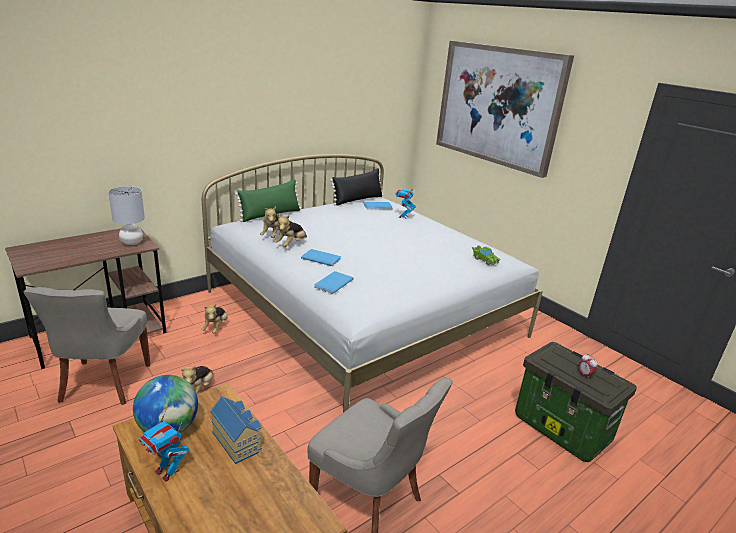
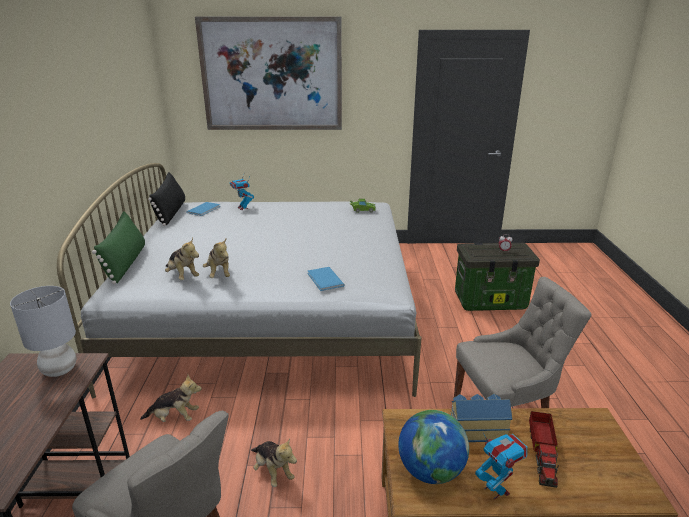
camera: 50 degrees left, 0 degrees up
toy robot [139,408,189,482] -> toy robot turned 105 degrees counterclockwise [475,433,527,499]
plush toy [201,304,228,333] -> plush toy turned 45 degrees counterclockwise [140,374,202,422]
blue book [301,249,341,266] -> none
none -> toy truck [529,411,559,488]

